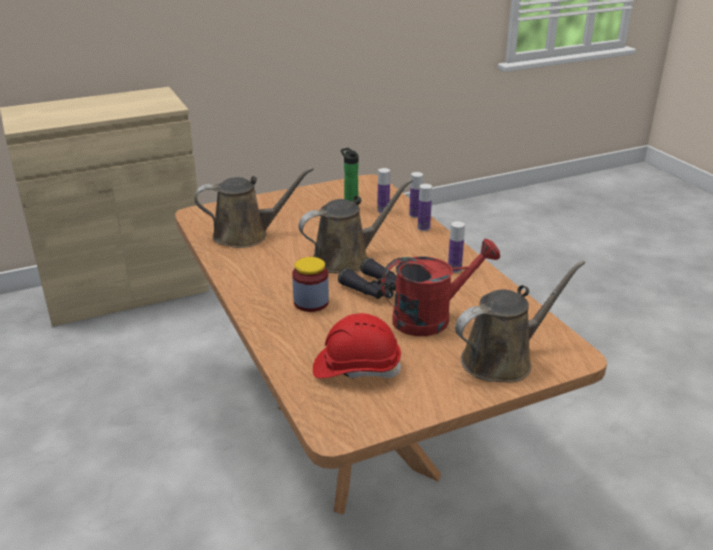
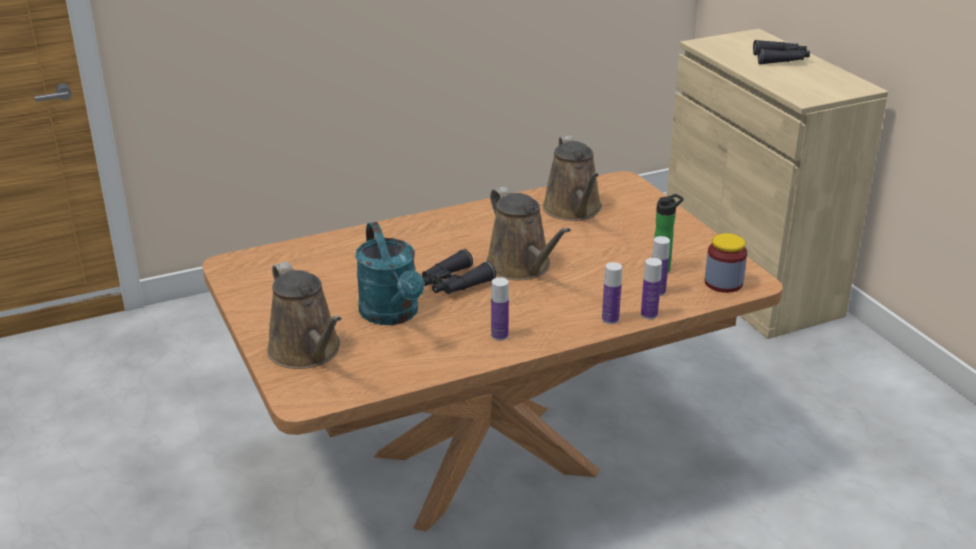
camera: 90 degrees right, 0 degrees up
jar [292,257,329,312] -> jar moved to [705,233,747,293]
red hard hat [313,313,402,379] -> none
red watering can [381,239,500,336] -> turquoise watering can [355,222,425,325]
none -> black binoculars [753,40,810,65]

